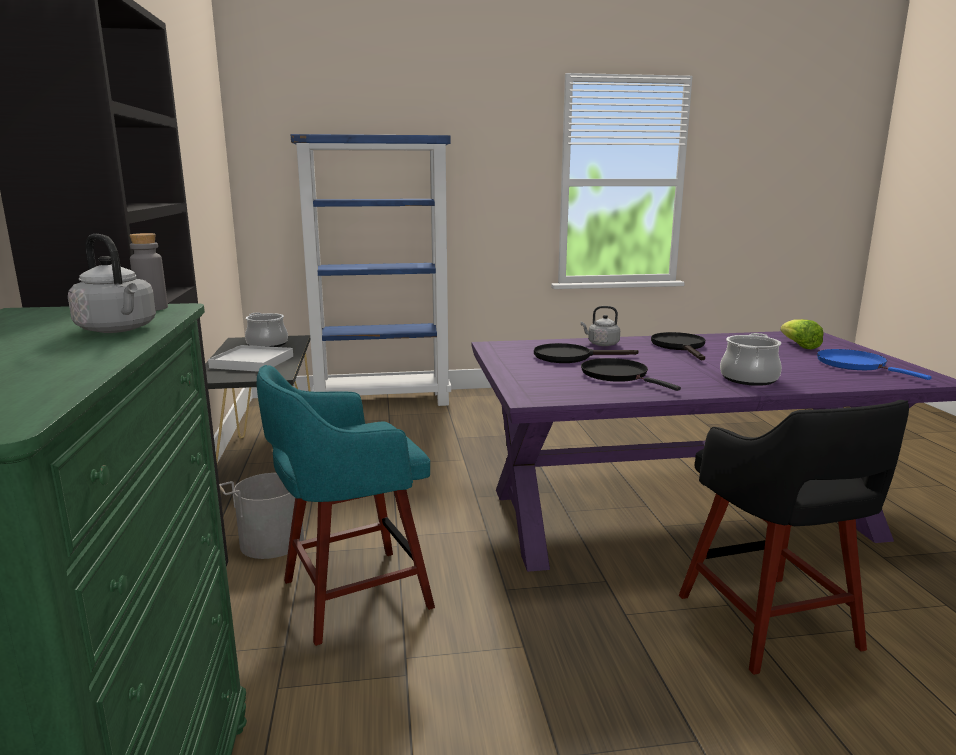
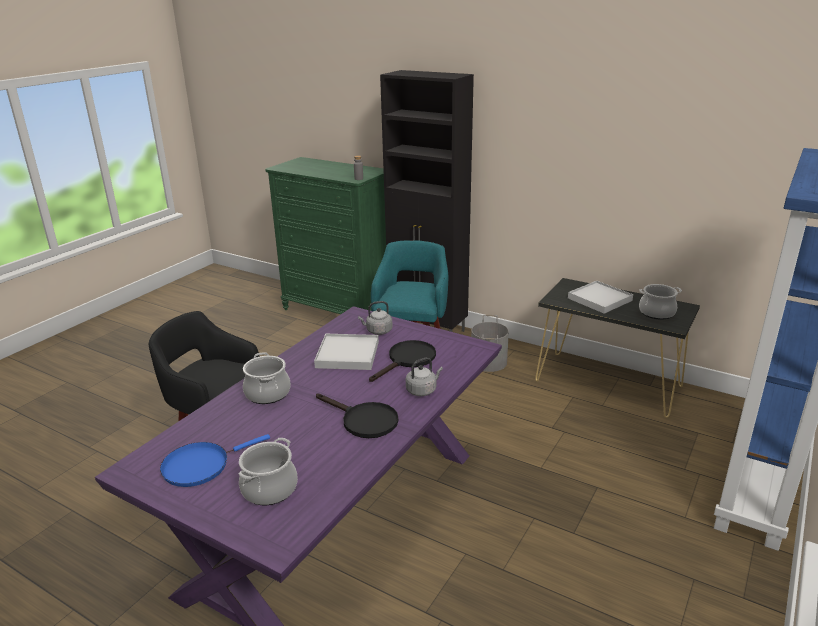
camera: 130 degrees right, 10 degrees up
grey kettle [68,234,156,333] -> grey kettle moved to [358,301,393,335]
black frying pan [581,358,681,391] -> white tray [314,334,379,370]
lettuce [781,319,824,349] -> cooking pot [239,438,298,505]
blue frying pan [817,349,932,380] -> blue frying pan turned 135 degrees clockwise [160,434,270,487]

